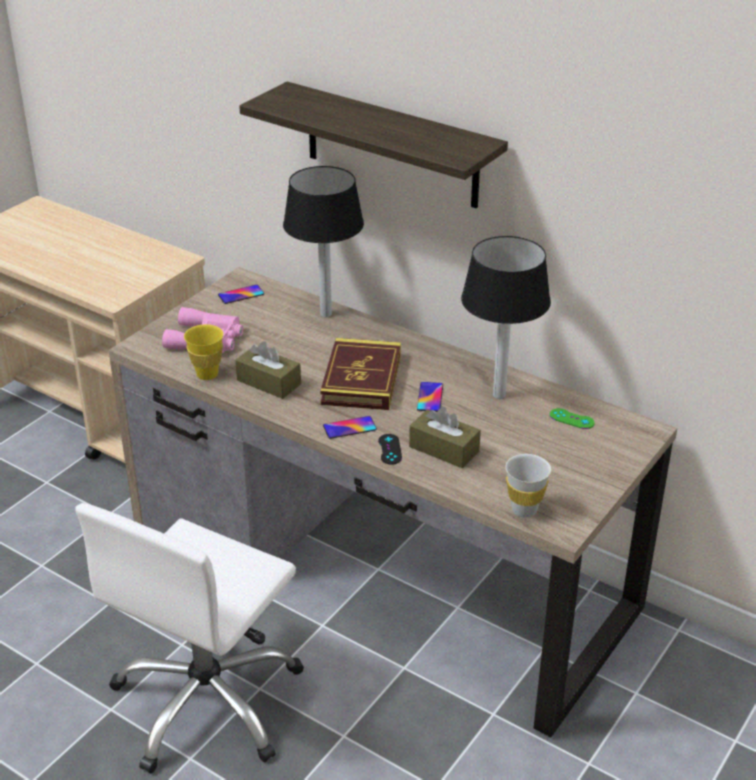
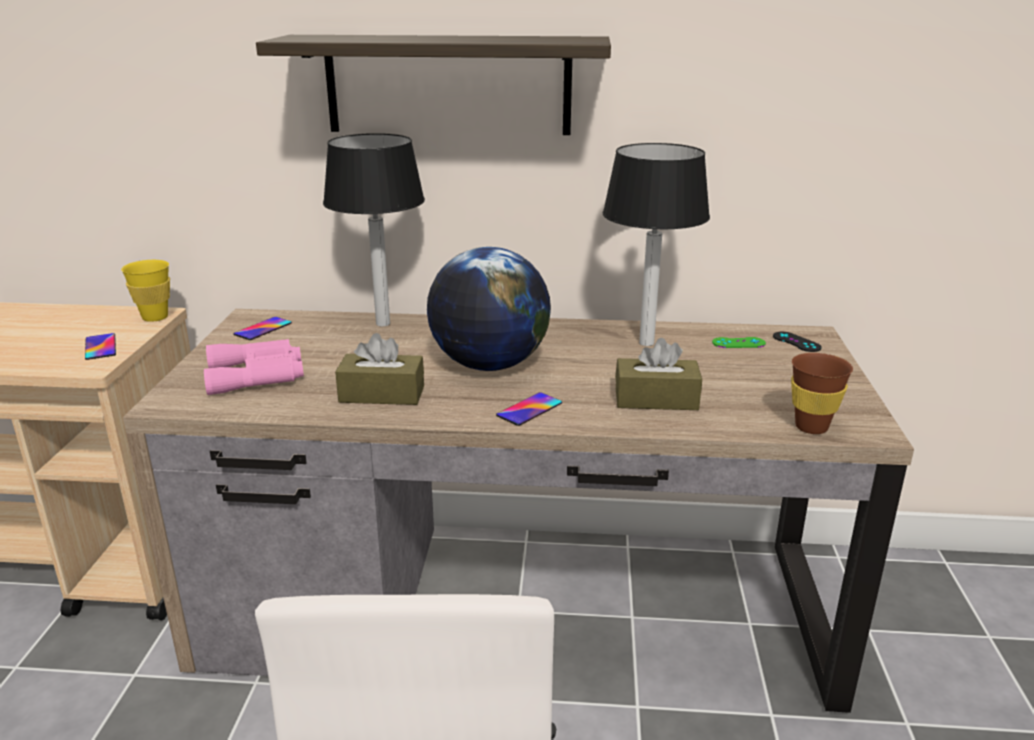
camera: 30 degrees left, 10 degrees down
yellow cup [184,324,223,380] -> yellow cup moved to [121,260,170,322]
book [320,338,401,410] -> globe [427,247,551,371]
black game controller [378,434,402,465] -> black game controller moved to [773,332,822,352]
phone [417,382,443,412] -> phone moved to [85,333,116,360]
white cup [505,454,551,518] -> brown cup [791,353,853,434]

